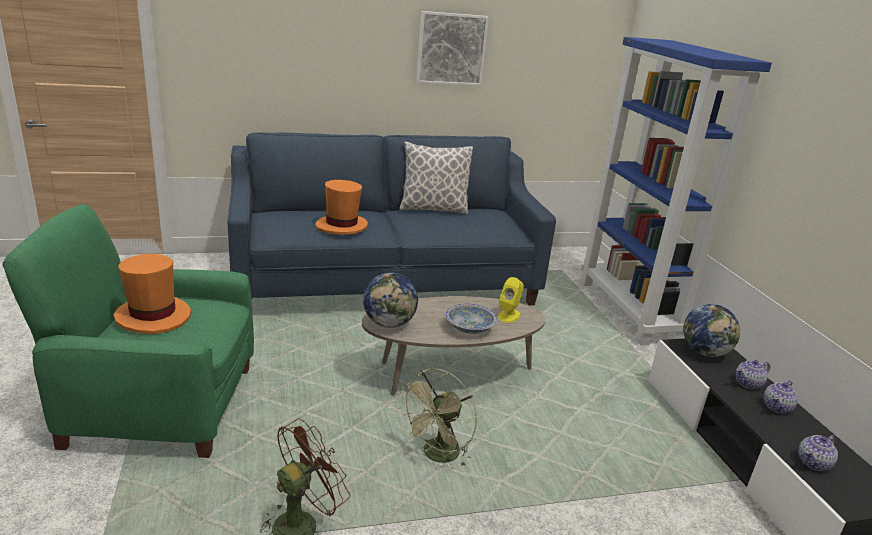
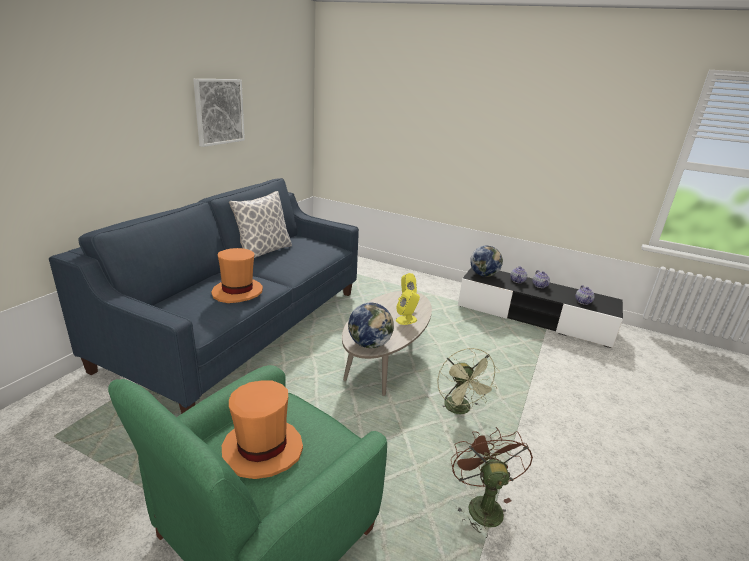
camera: 50 degrees left, 0 degrees up
bowl [445,303,497,334] -> yellow speaker [396,289,420,325]
blue bookcase [580,37,772,345] -> none

